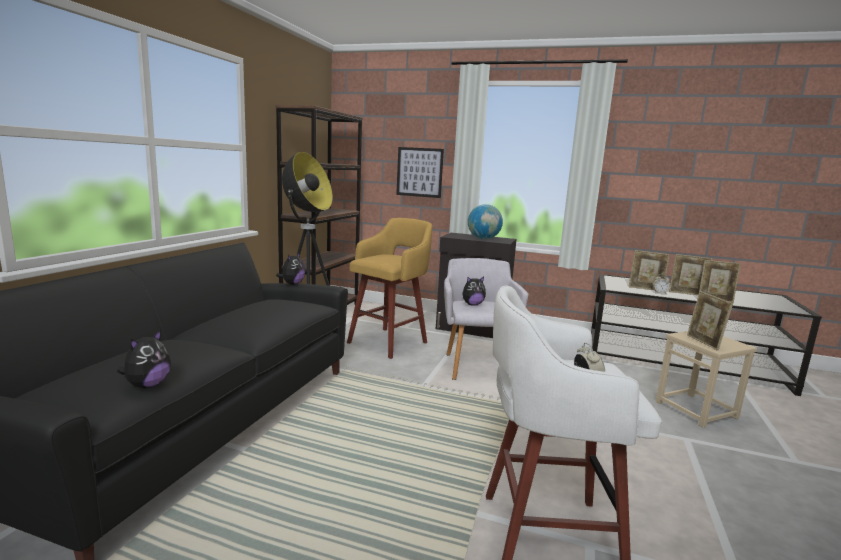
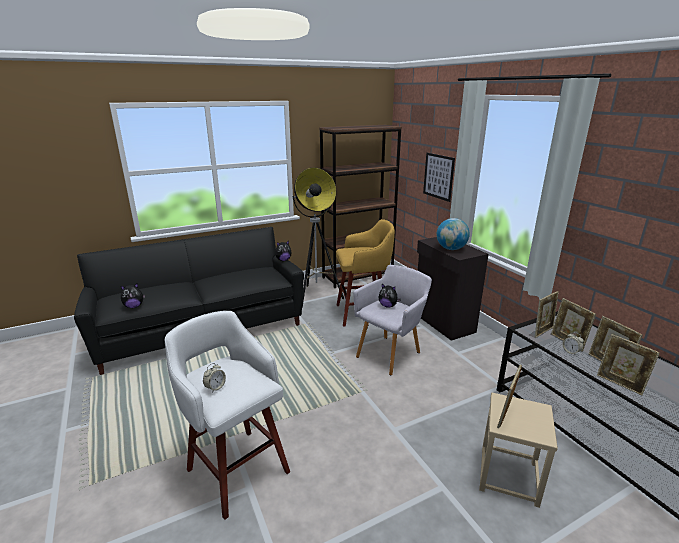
camera: 45 degrees right, 10 degrees up
none -> picture frame [535,291,559,338]

